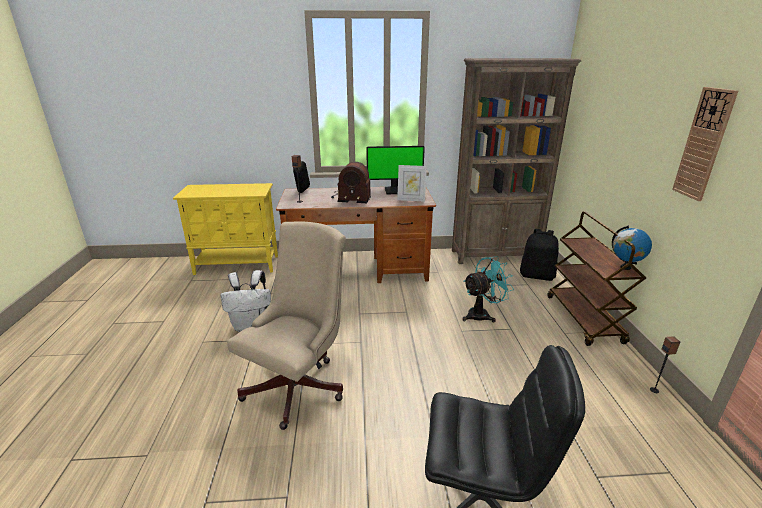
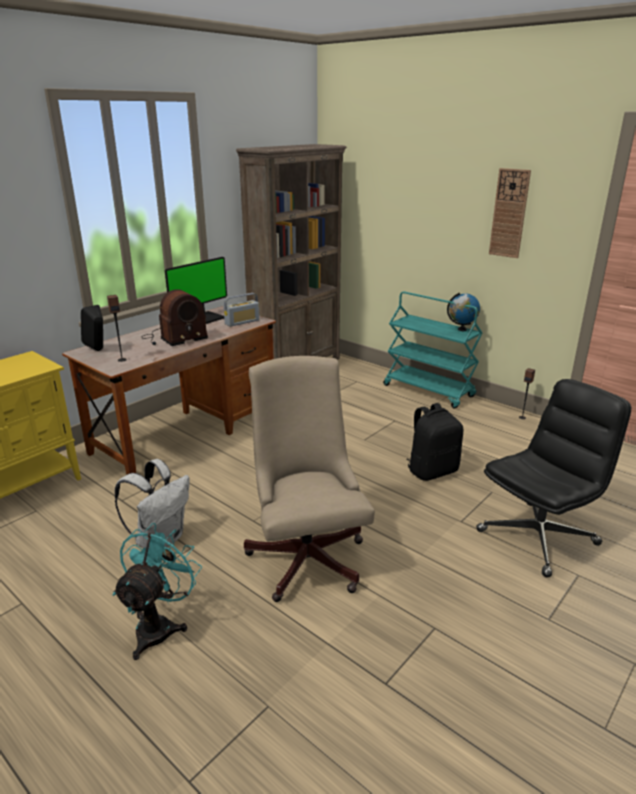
camera: 45 degrees left, 0 degrees up
picture frame [397,165,427,202] -> radio [224,293,260,327]
turquoise fan [462,256,514,323] -> turquoise fan moved to [112,523,202,660]
black backpack [520,229,559,281] -> black backpack moved to [406,403,463,481]
brown cart [547,211,646,346] -> turquoise cart [383,292,482,409]

